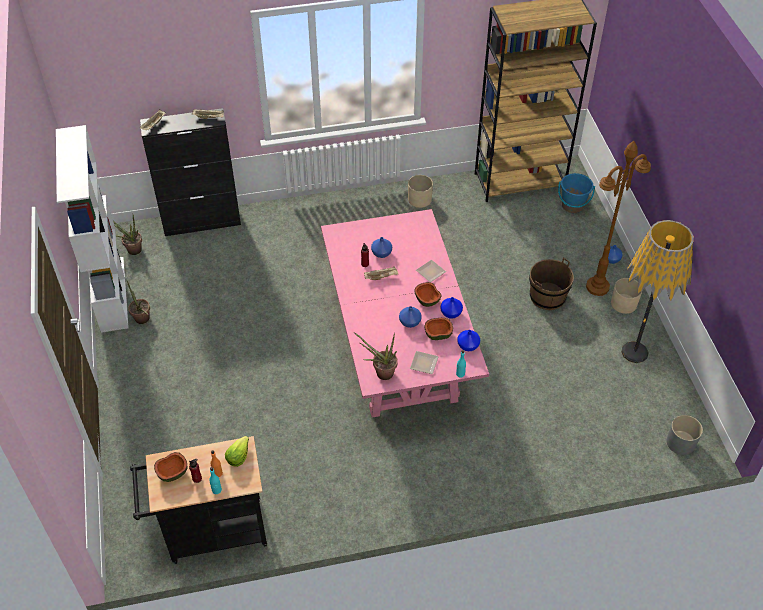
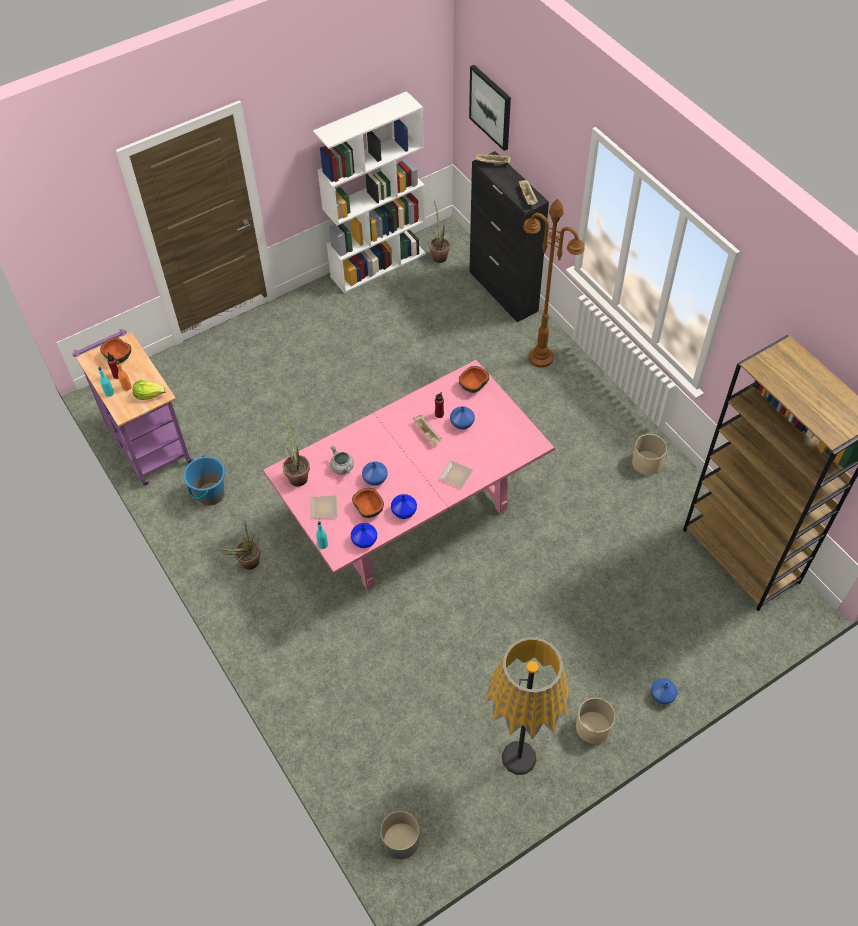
camera: 70 degrees right, 5 degrees up
potted plant [127,281,150,324] -> potted plant moved to [217,521,261,570]
black cart [130,436,267,564] -> purple cart [72,329,193,486]
bowl [414,282,442,307] -> bowl moved to [459,366,489,393]
brown bucket [529,258,574,310] -> none
blue bucket [558,173,595,213] -> blue bucket moved to [183,455,225,506]
brown floor lamp [586,141,651,296] -> brown floor lamp moved to [523,199,585,368]
none -> grey cooking pot [330,445,354,474]
none -> picture [469,65,511,151]

